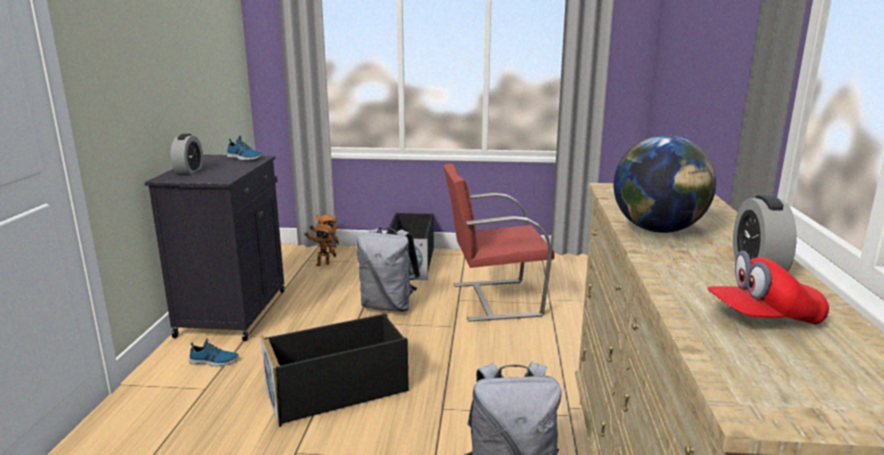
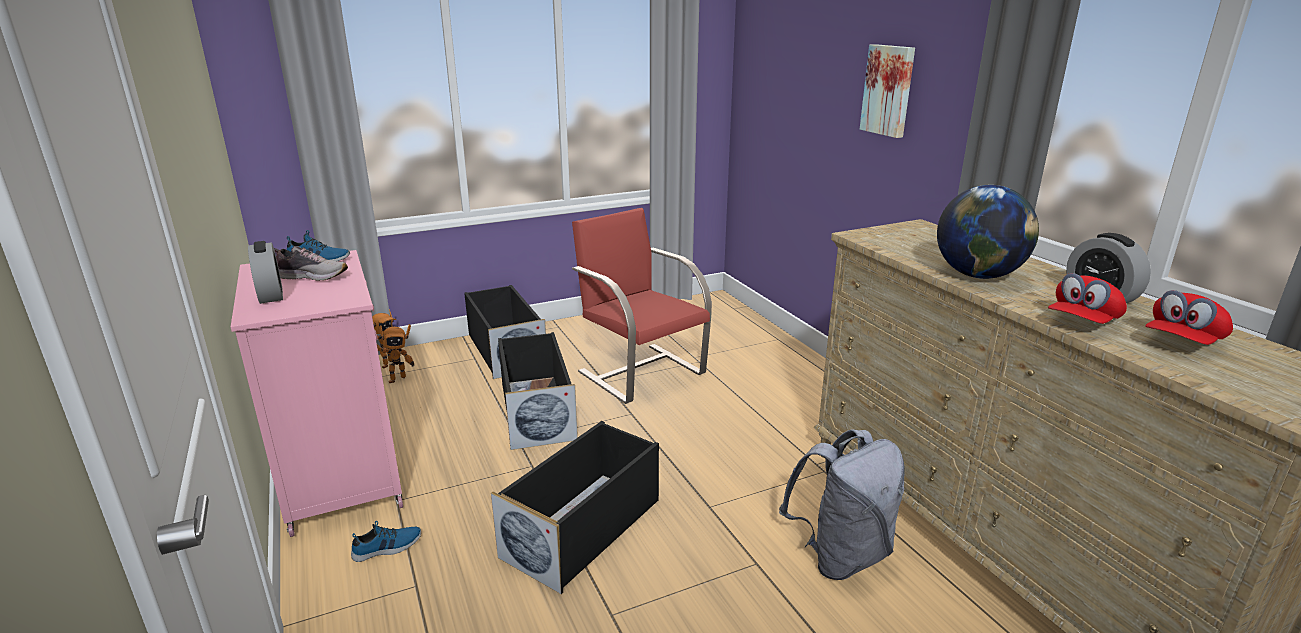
camera: 30 degrees left, 5 degrees up
black cabinet [144,155,285,341] -> pink cabinet [231,250,403,537]
grey backpack [356,227,420,312] -> black storage box [498,332,578,450]
red chair [443,163,554,322] -> red chair turned 90 degrees clockwise [572,208,712,404]
none -> shoe [274,246,348,281]
none -> picture [860,44,915,138]
none -> red cap [1048,273,1127,324]

